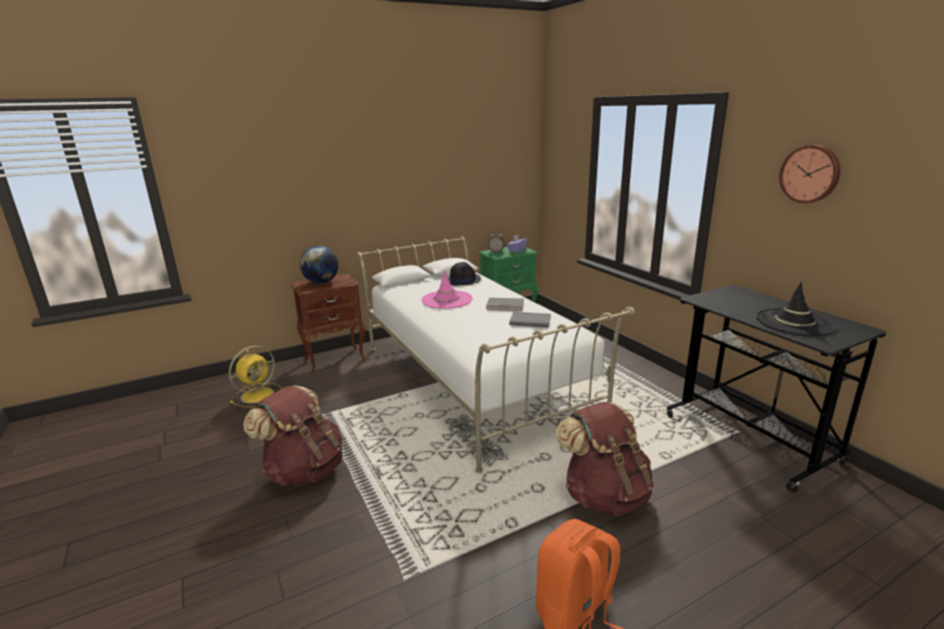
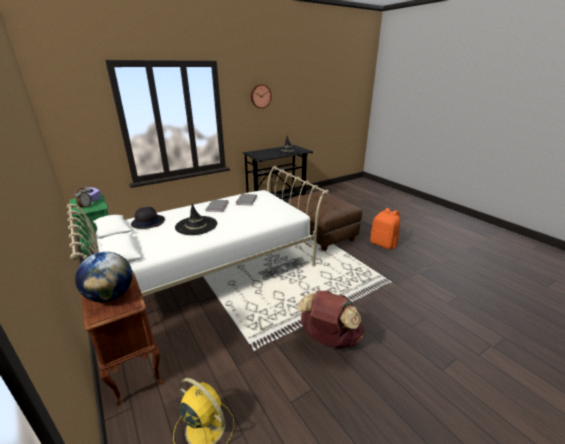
camera: 95 degrees left, 5 degrees up
pink hat [421,270,472,309] -> black hat [175,203,217,235]
brown backpack [556,402,654,516] -> brown ottoman [287,191,362,251]

